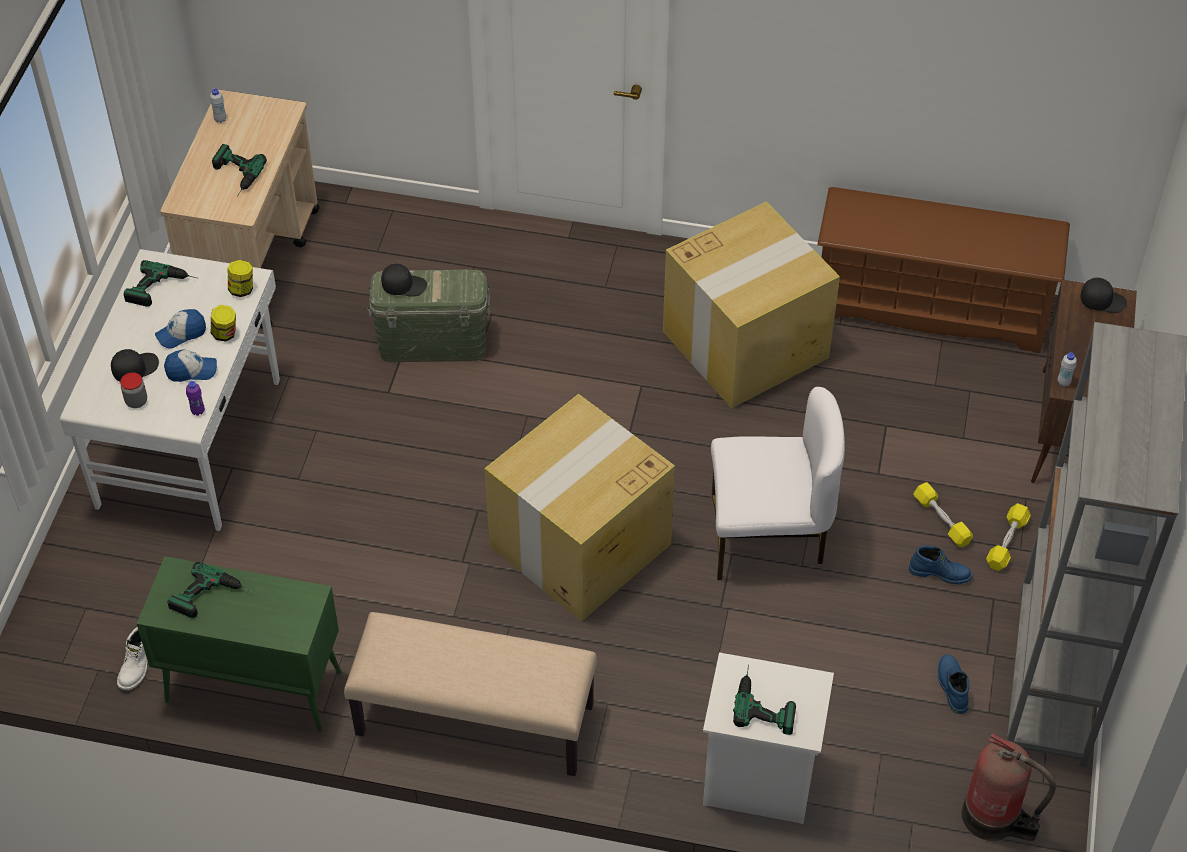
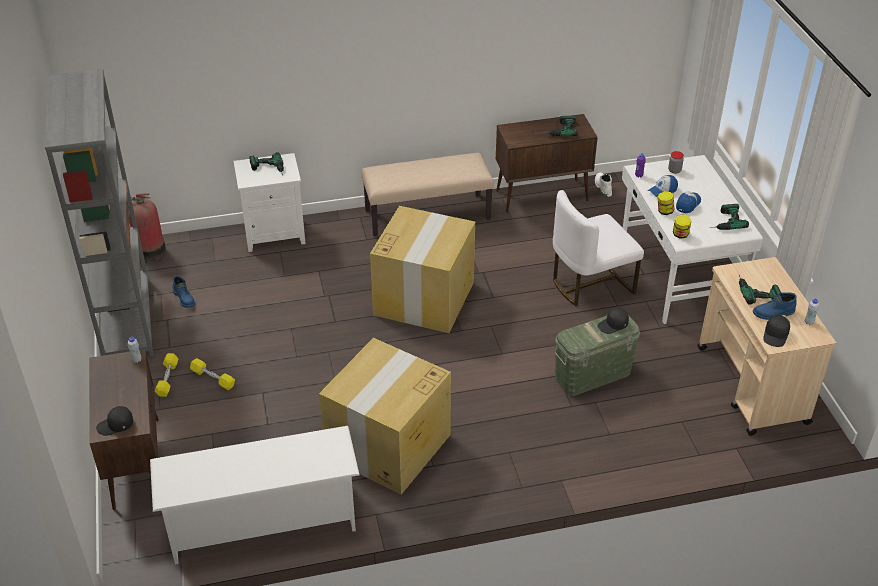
camera: 155 degrees right, 10 degrees down
black cap [111,349,159,382] -> black cap moved to [763,315,790,347]
green cabinet [137,556,341,732] -> brown cabinet [496,114,598,213]
white chair [711,387,845,580] -> white chair moved to [553,190,644,306]
brown shoe rack [817,187,1070,353] -> white shoe rack [150,426,359,565]
blue boot [909,545,972,584] -> blue boot moved to [753,292,797,320]

